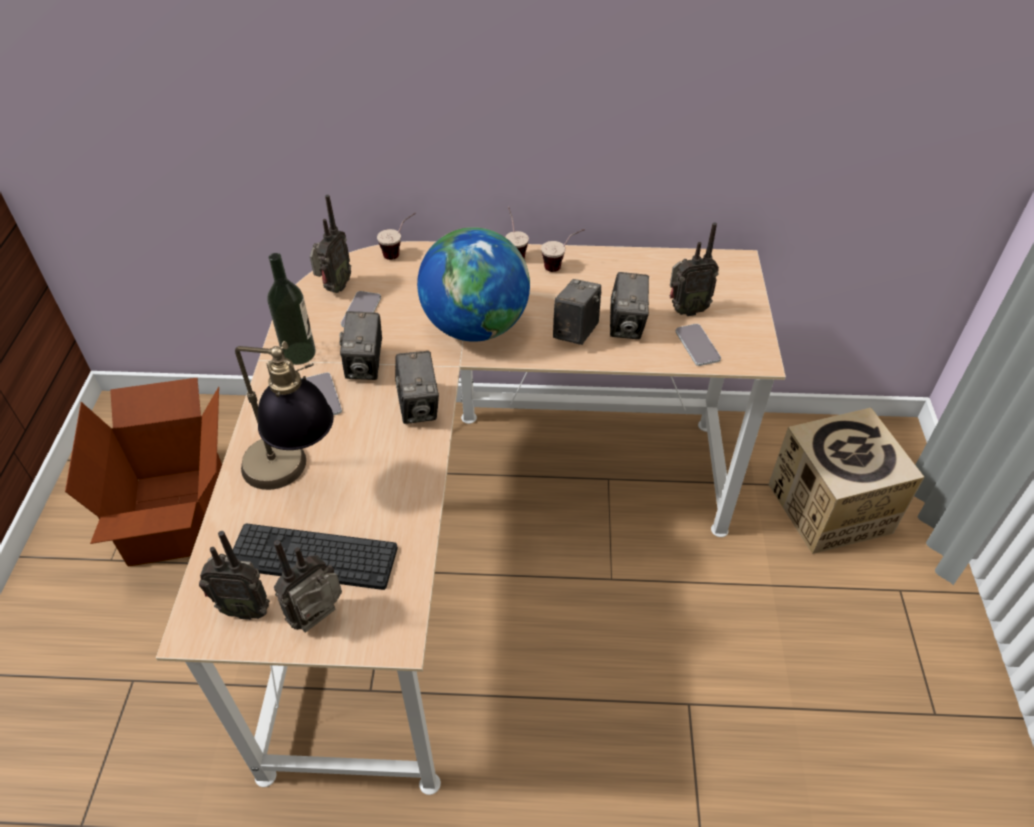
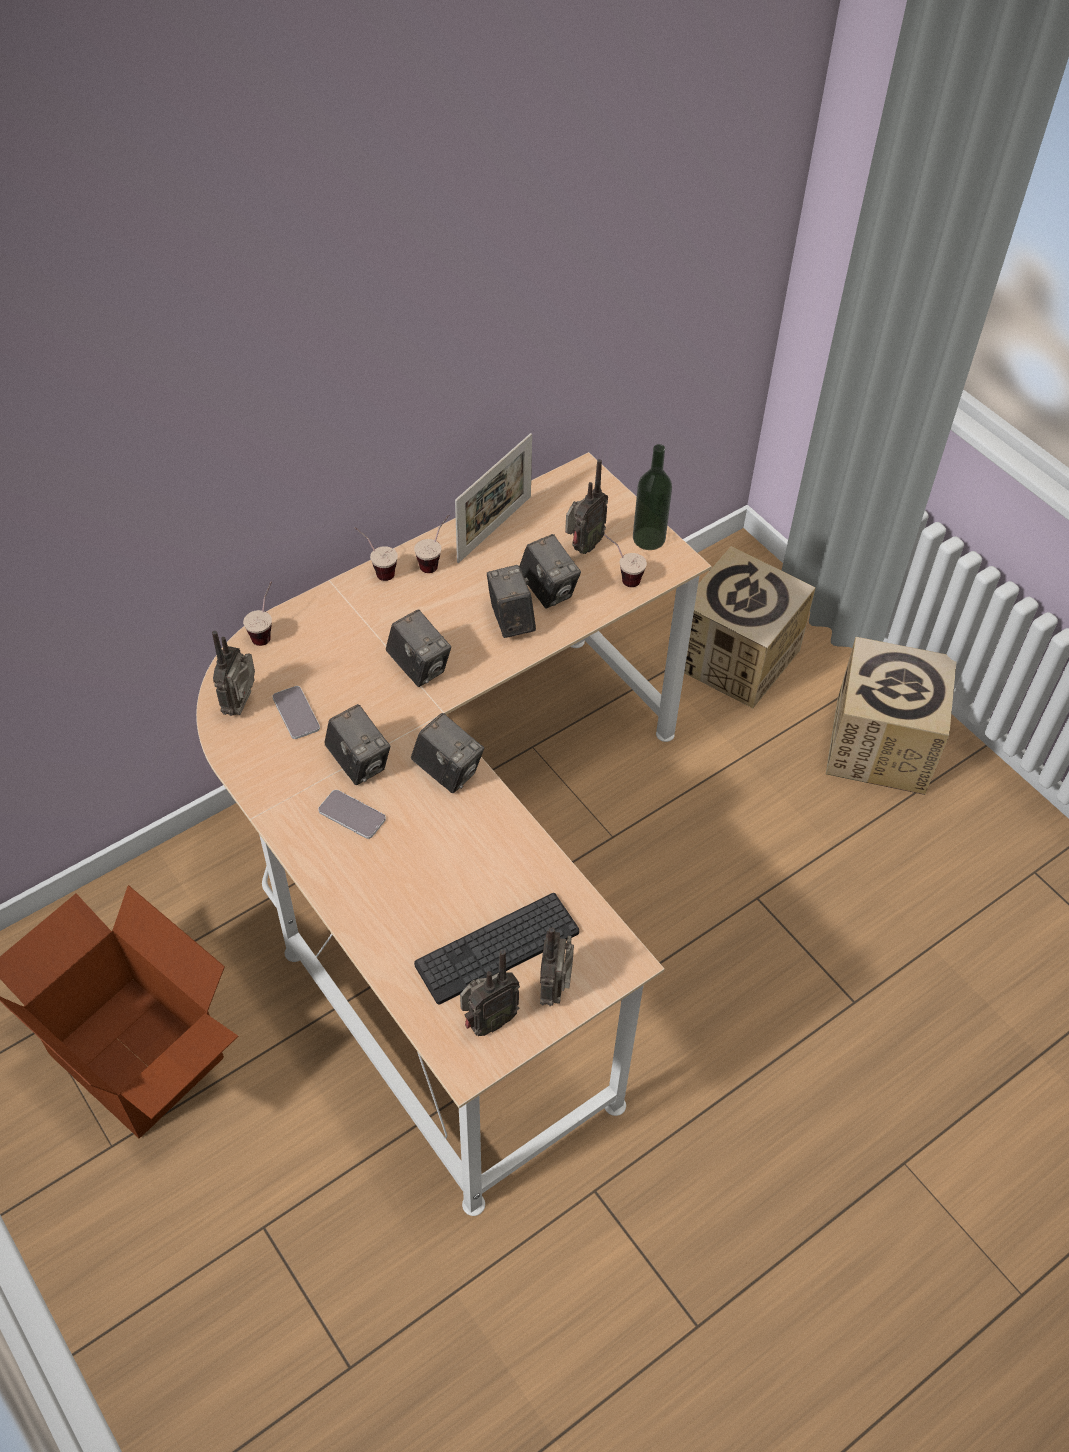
camera: 40 degrees left, 5 degrees up
table lamp [235,341,334,490] -> none
bottle [267,253,316,365] -> bottle moved to [633,444,672,550]
radio [310,195,351,293] -> radio turned 150 degrees counterclockwise [212,631,255,716]
globe [417,227,530,342] -> camera [386,609,451,687]
phone [676,324,721,366] -> cup [604,534,647,587]
none -> picture frame [455,433,532,563]
none -> cardboard box [826,637,956,795]

